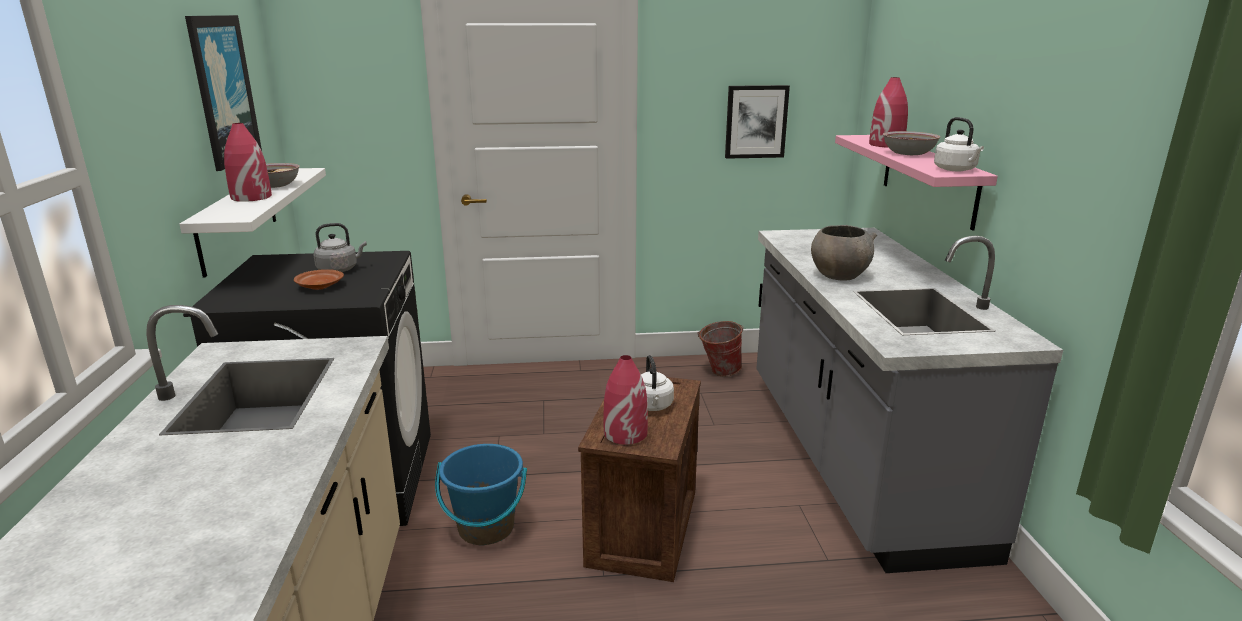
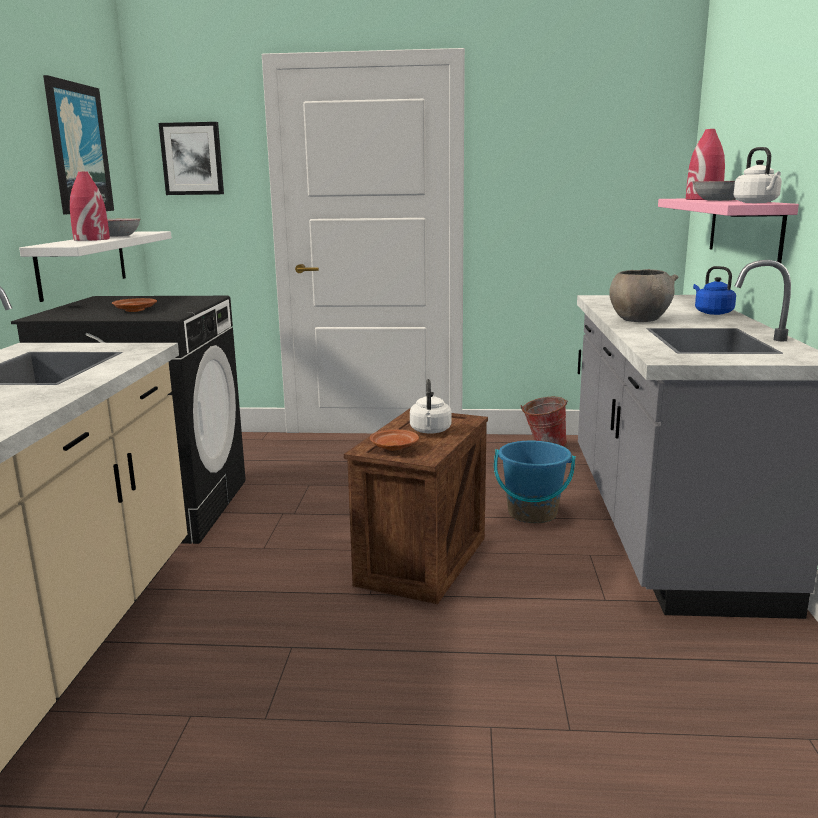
camera: 10 degrees right, 5 degrees down
grey kettle [314,223,367,272] -> none
blue bucket [435,444,527,545] -> blue bucket moved to [494,441,576,523]
red vase [604,355,648,445] -> brown plate [370,429,419,451]
picture [725,85,790,159] -> picture moved to [159,122,224,195]
none -> blue kettle [693,266,736,315]

